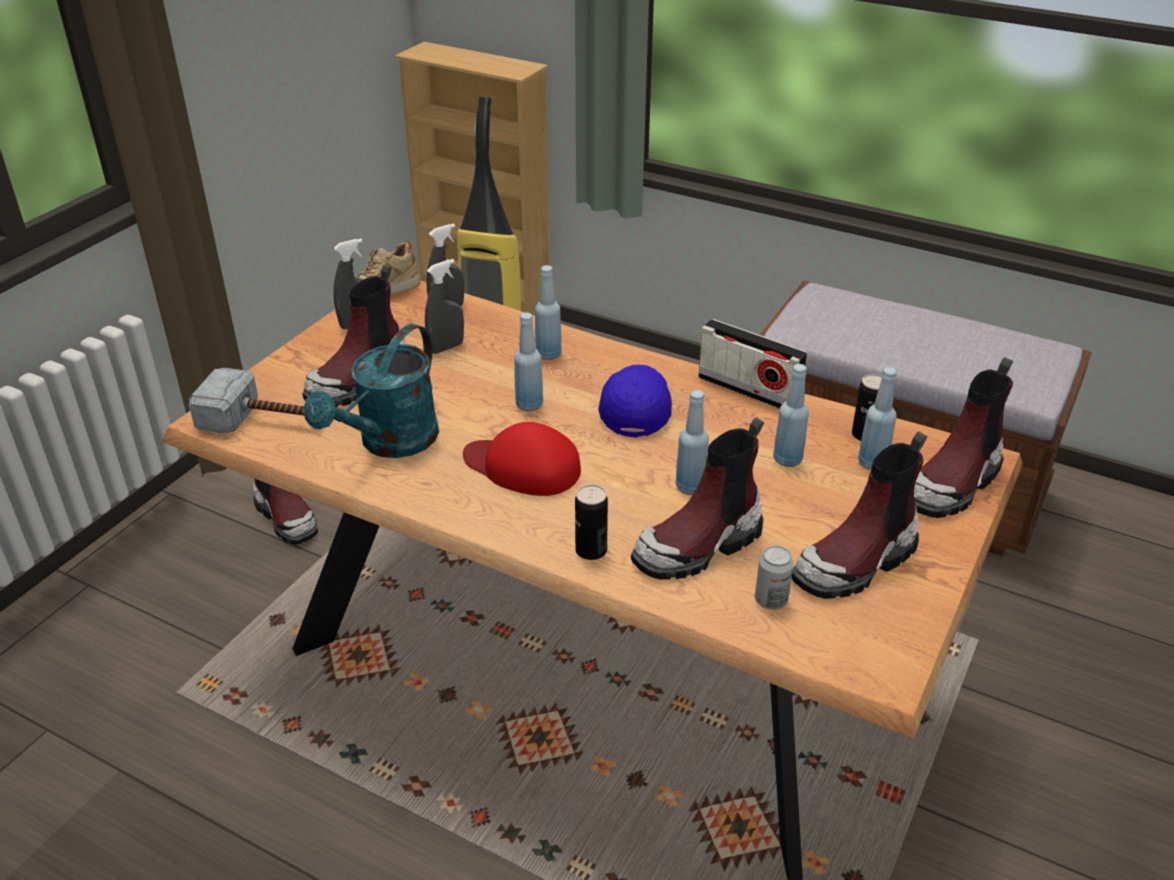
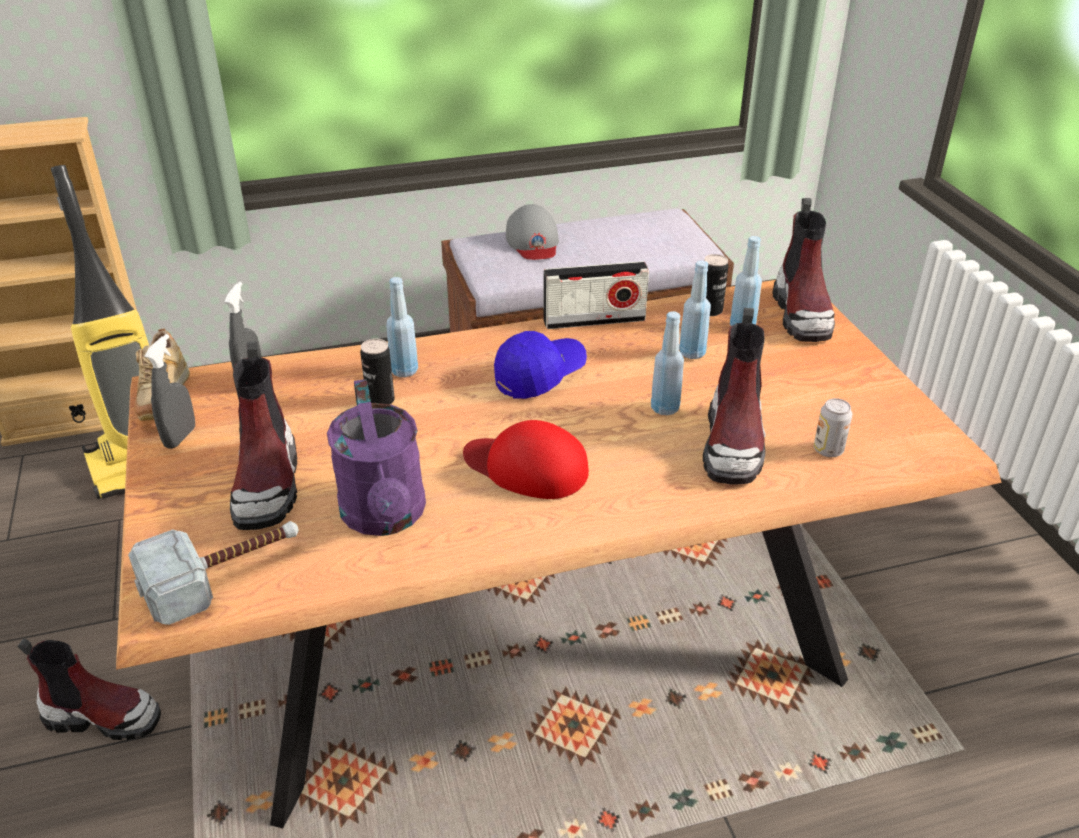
camera: 45 degrees left, 0 degrees up
turquoise watering can [304,324,439,458] -> purple watering can [327,379,426,536]
grey spray bottle [425,259,464,354] -> none
red cap [463,422,581,496] -> red cap turned 45 degrees clockwise [463,420,589,499]
blue bottle [514,312,543,411] -> none
can [575,485,608,560] -> can moved to [360,339,395,404]
blue cap [598,364,672,437] -> blue cap turned 90 degrees clockwise [494,331,587,399]
boot [792,431,927,599] -> none
none -> grey cap [506,204,559,260]

